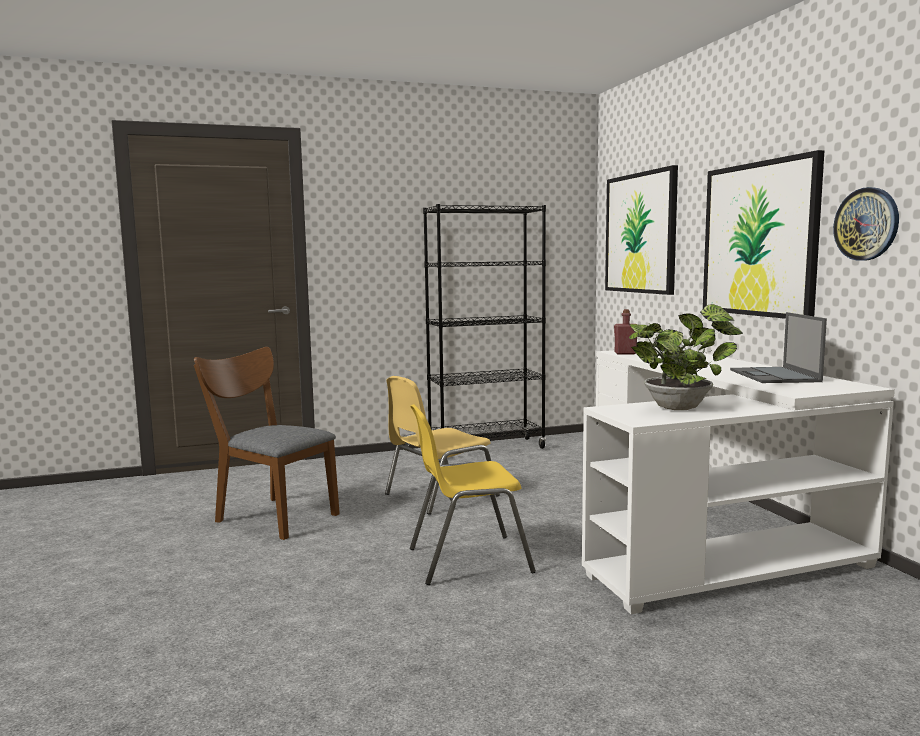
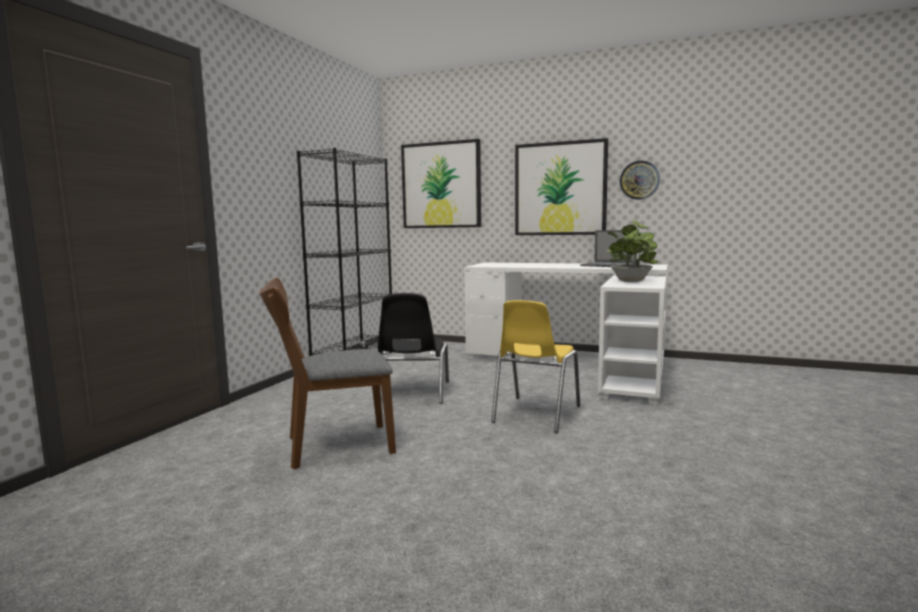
camera: 50 degrees left, 0 degrees up
yellow chair [385,376,500,515] -> black chair [375,293,449,404]
red bottle [614,309,637,355] -> none

